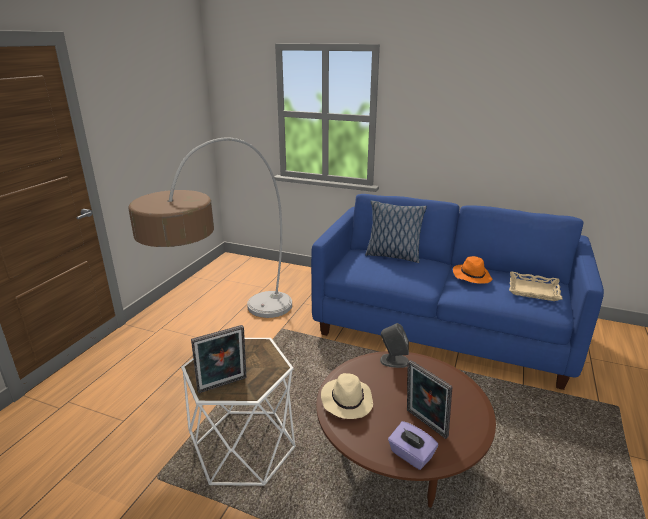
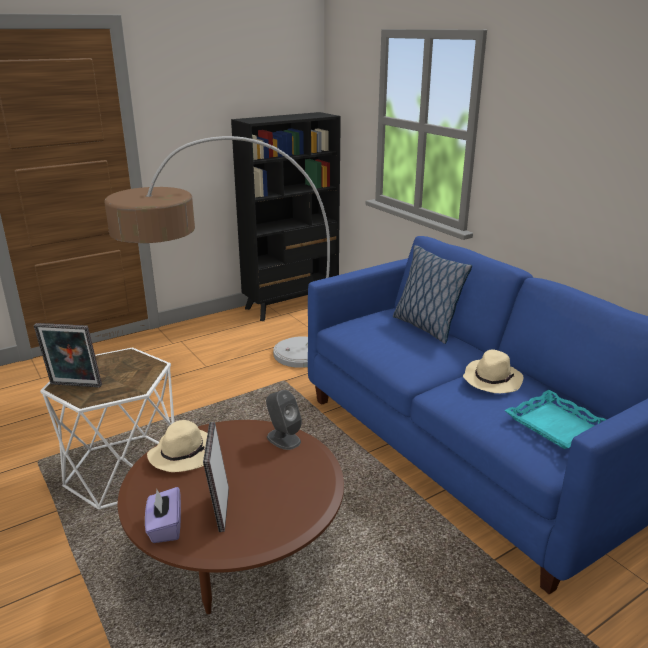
camera: 35 degrees right, 0 degrees up
orange hat [453,256,492,283] -> beige hat [463,349,523,393]
beige tray [509,271,562,301] -> turquoise tray [504,390,607,449]
none -> black bookcase [231,112,341,321]

